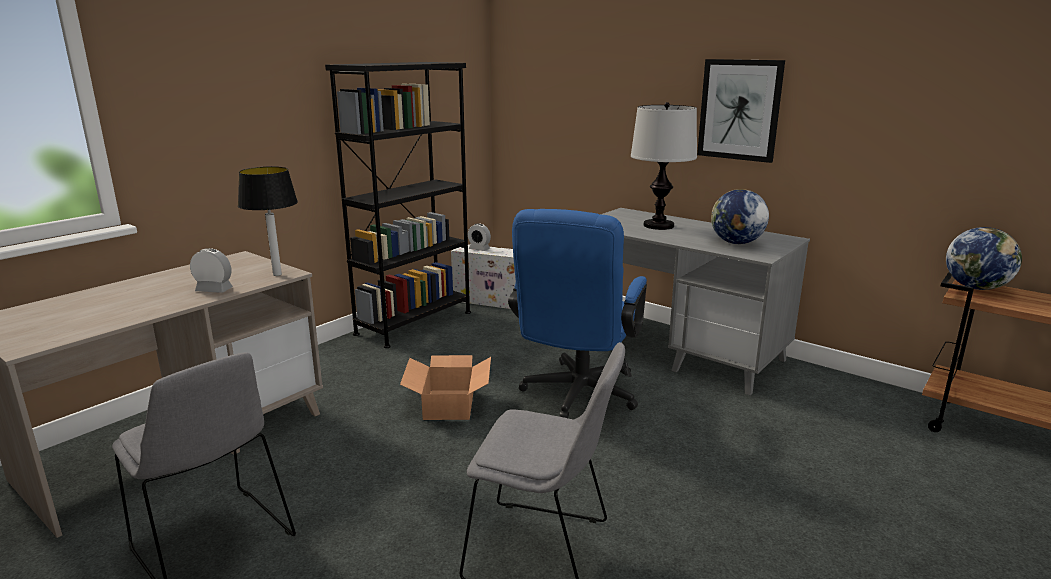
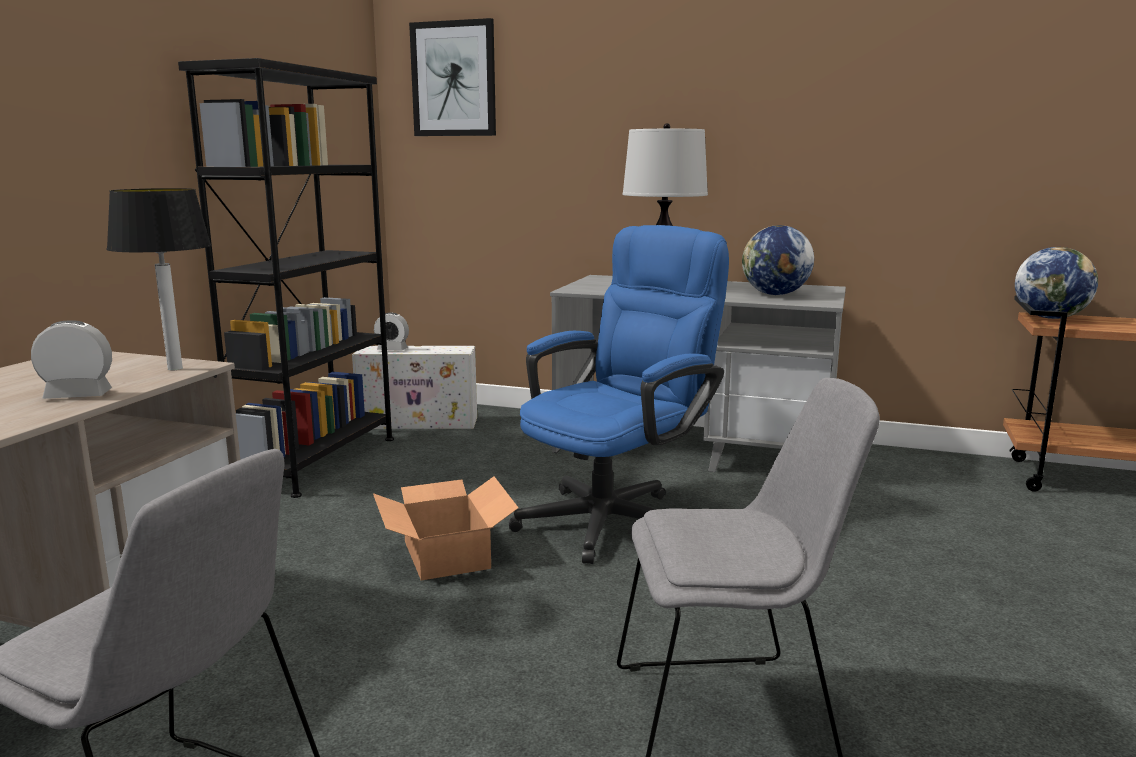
camera: 20 degrees left, 5 degrees down
blue office chair [508,209,647,418] -> blue office chair turned 135 degrees counterclockwise [509,225,729,564]
picture [697,59,785,163] -> picture moved to [409,18,496,136]

